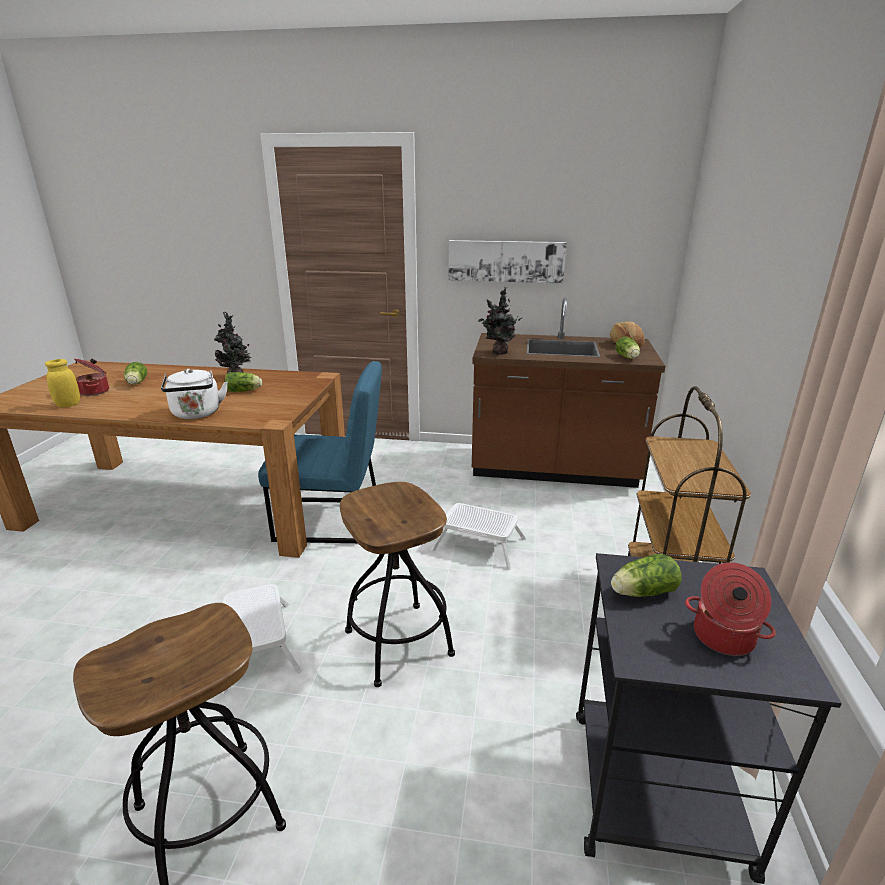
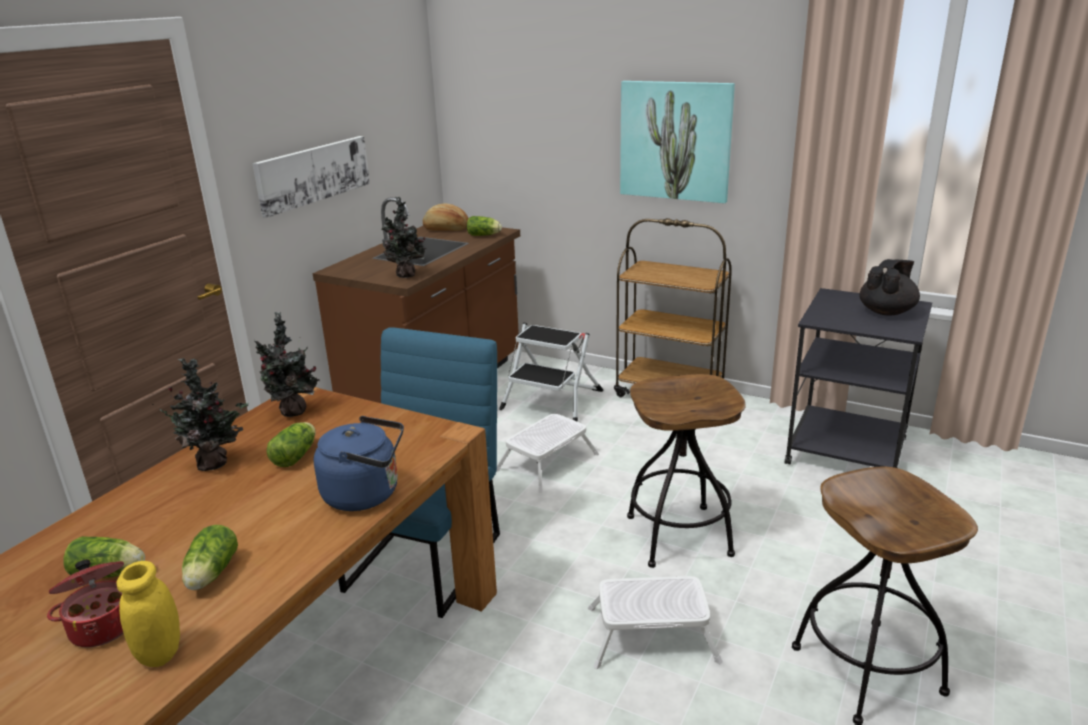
camera: 70 degrees left, 0 degrees up
white kettle [161,369,228,419] -> blue kettle [314,416,404,511]
lettuce [611,554,682,597] -> lettuce moved to [182,525,238,590]
cooking pot [685,562,776,656] -> black teapot [859,259,920,316]
none -> potted plant [255,312,320,417]
none -> step ladder [499,323,604,422]
none -> picture [620,81,735,203]

